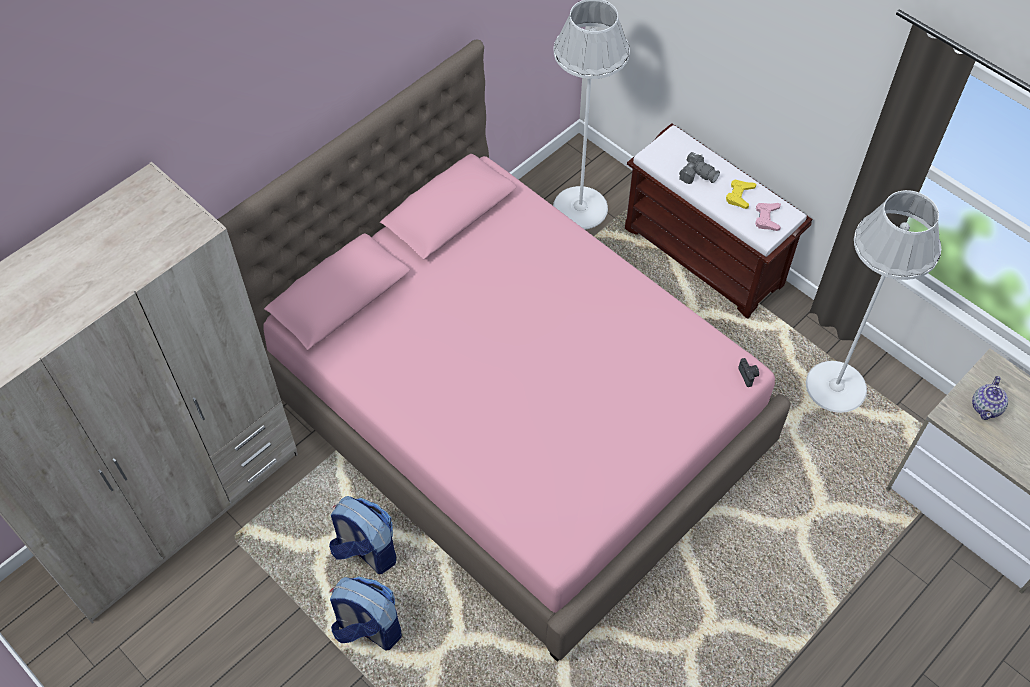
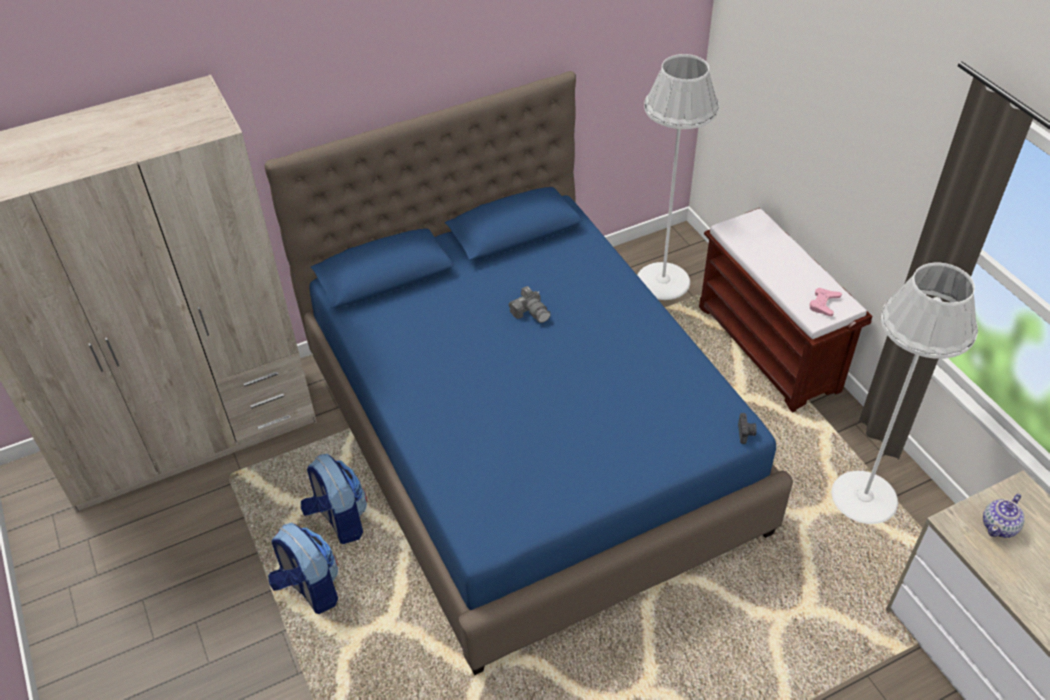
camera: 20 degrees right, 10 degrees down
pink bed [217,39,791,662] -> blue bed [264,71,793,675]
camera [679,152,720,184] -> camera moved to [509,286,551,323]
yellow game controller [726,180,756,209] -> none

